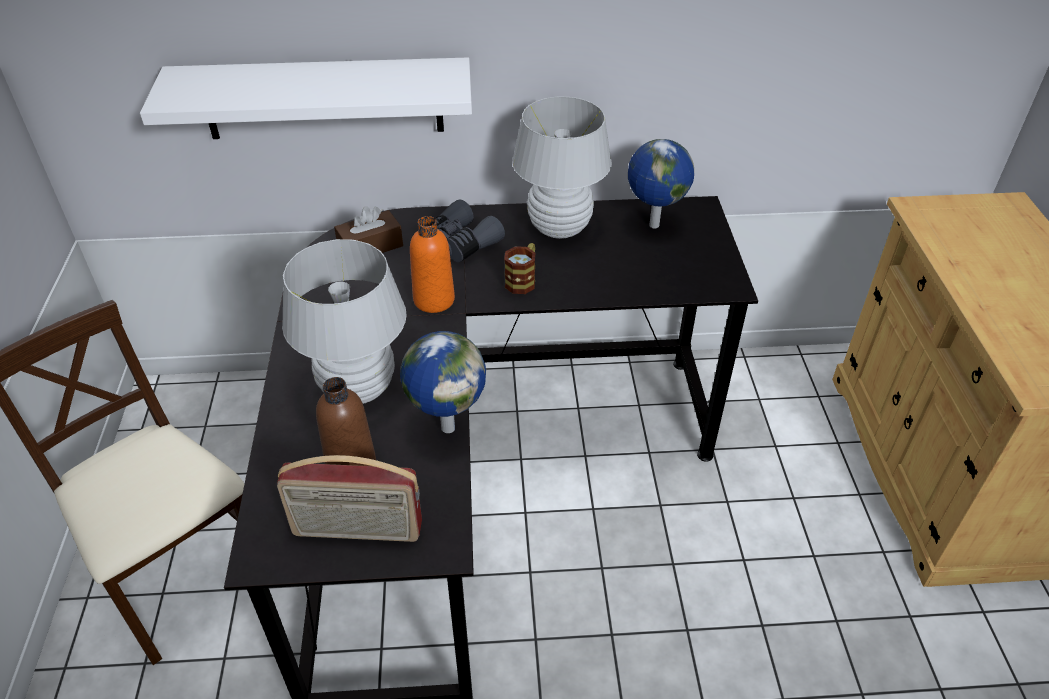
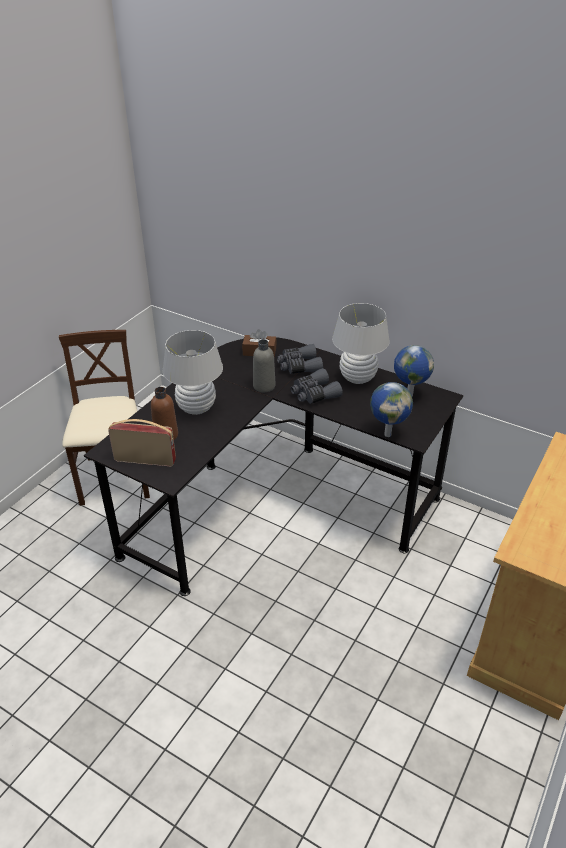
camera: 35 degrees right, 5 degrees down
white shelf [140,57,472,139] -> none
radio [277,455,422,542] -> radio turned 150 degrees clockwise [108,419,176,466]
globe [400,331,486,433] -> globe moved to [370,382,413,437]
orange bottle [410,216,455,313] -> grey bottle [253,340,275,392]
mug [504,243,536,294] -> grey binoculars [291,368,343,404]

